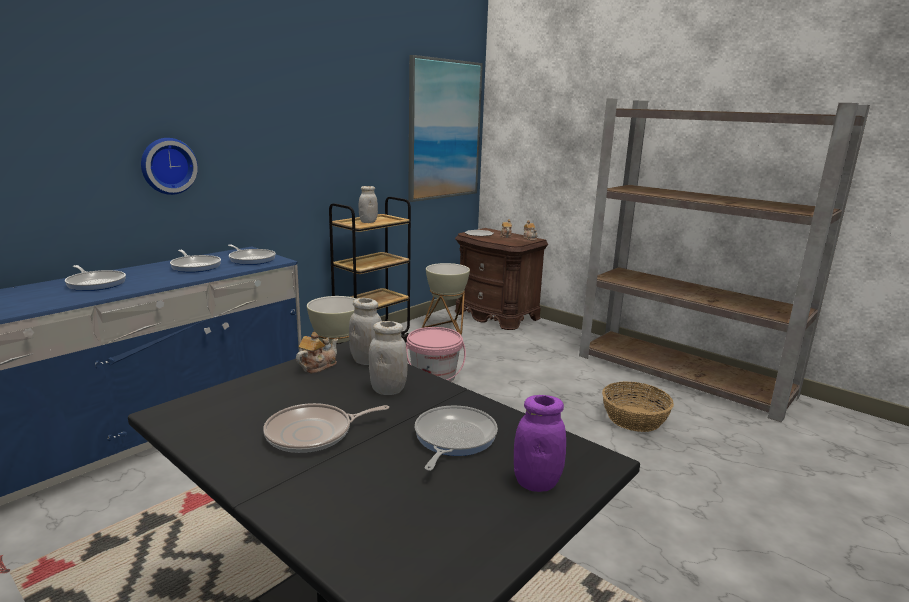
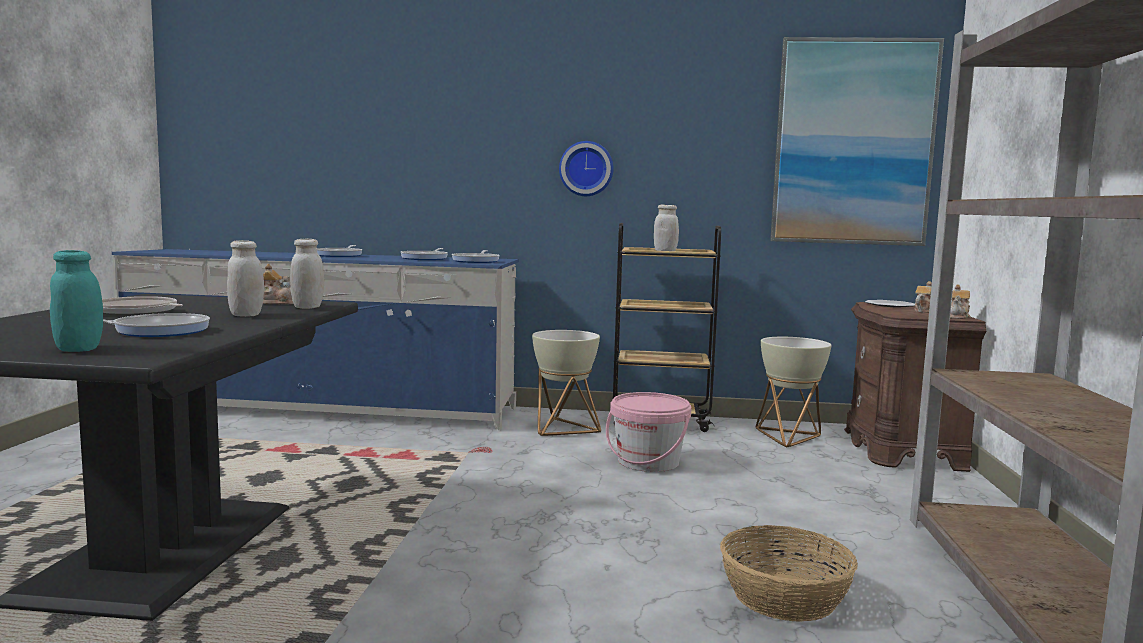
camera: 55 degrees right, 10 degrees down
wall clock [141,138,198,195] -> wall clock moved to [559,141,614,196]
purple jar [514,395,566,492] -> turquoise jar [50,250,103,352]

